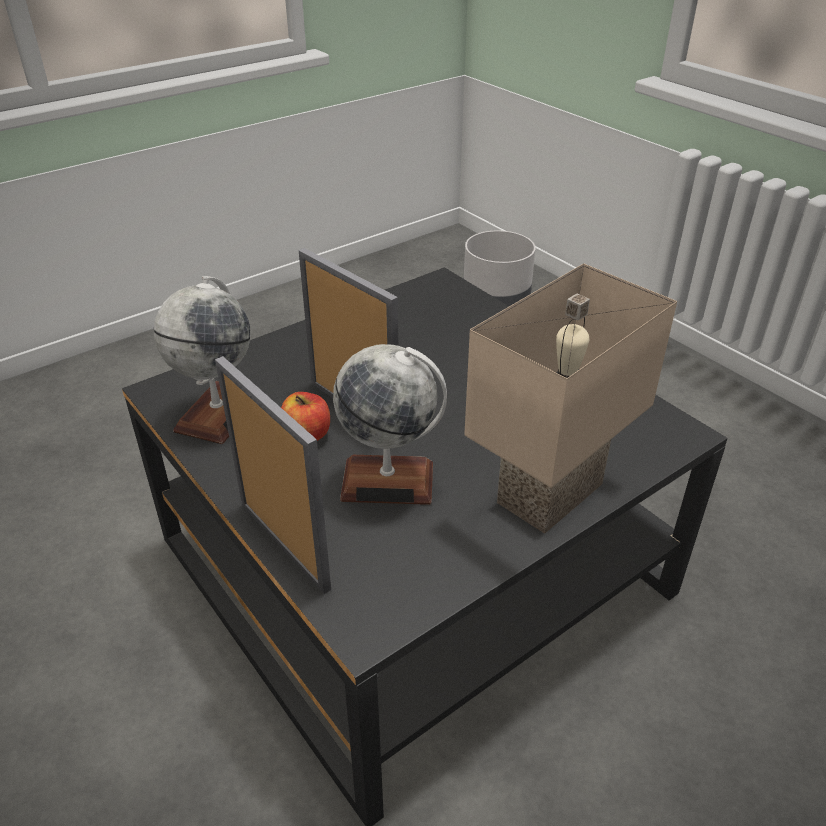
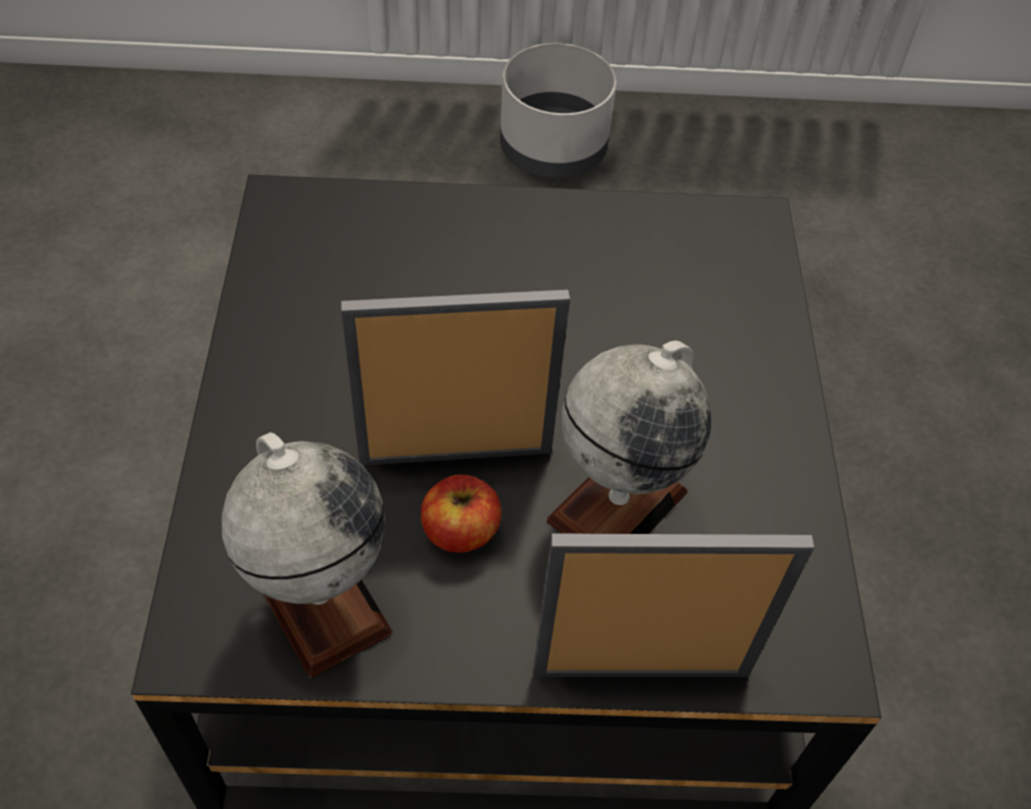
camera: 55 degrees left, 15 degrees up
grey planter [464,231,536,306] -> grey planter moved to [500,43,616,178]
beige table lamp [464,263,677,534] -> none

